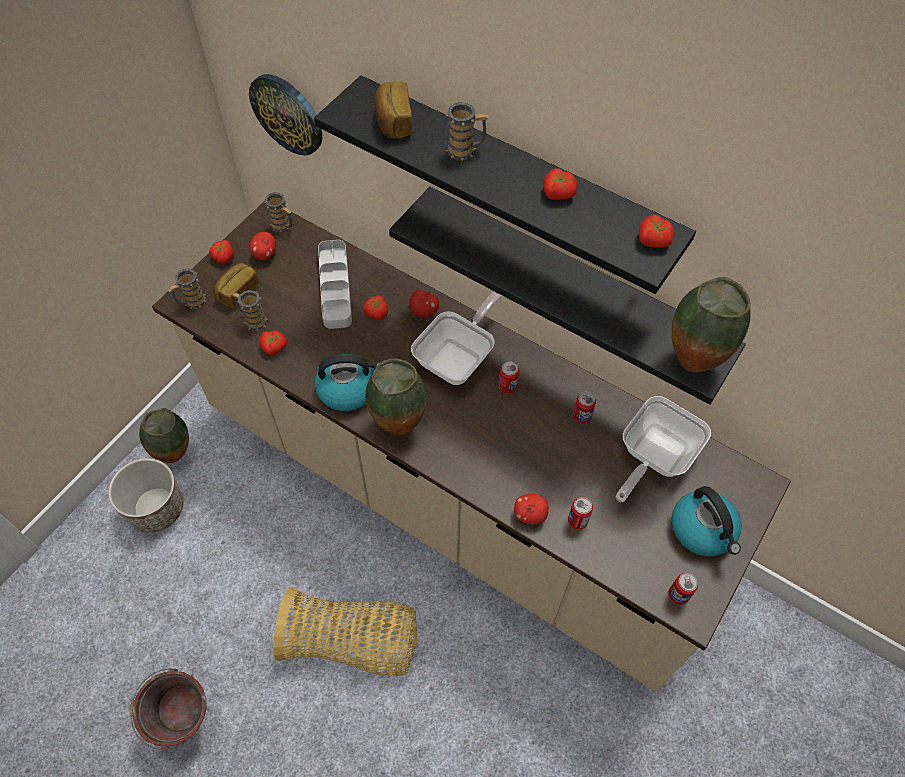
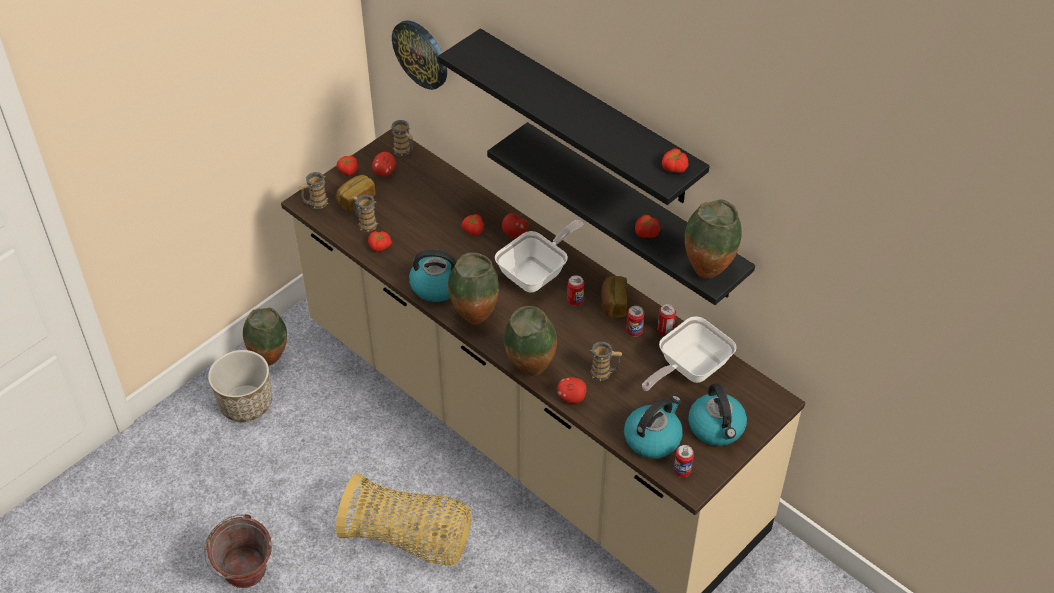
camera: 10 degrees right, 10 degrees down
grey tray [318,240,352,329] -> none
bread [375,81,412,139] -> bread moved to [601,276,627,318]
mug [445,102,489,161] -> mug moved to [589,342,622,381]
tomato [543,168,577,200] -> tomato moved to [635,215,660,238]
can [568,497,593,529] -> can moved to [658,304,676,335]
none -> vase [504,306,557,376]
none -> kettle [624,396,683,459]

